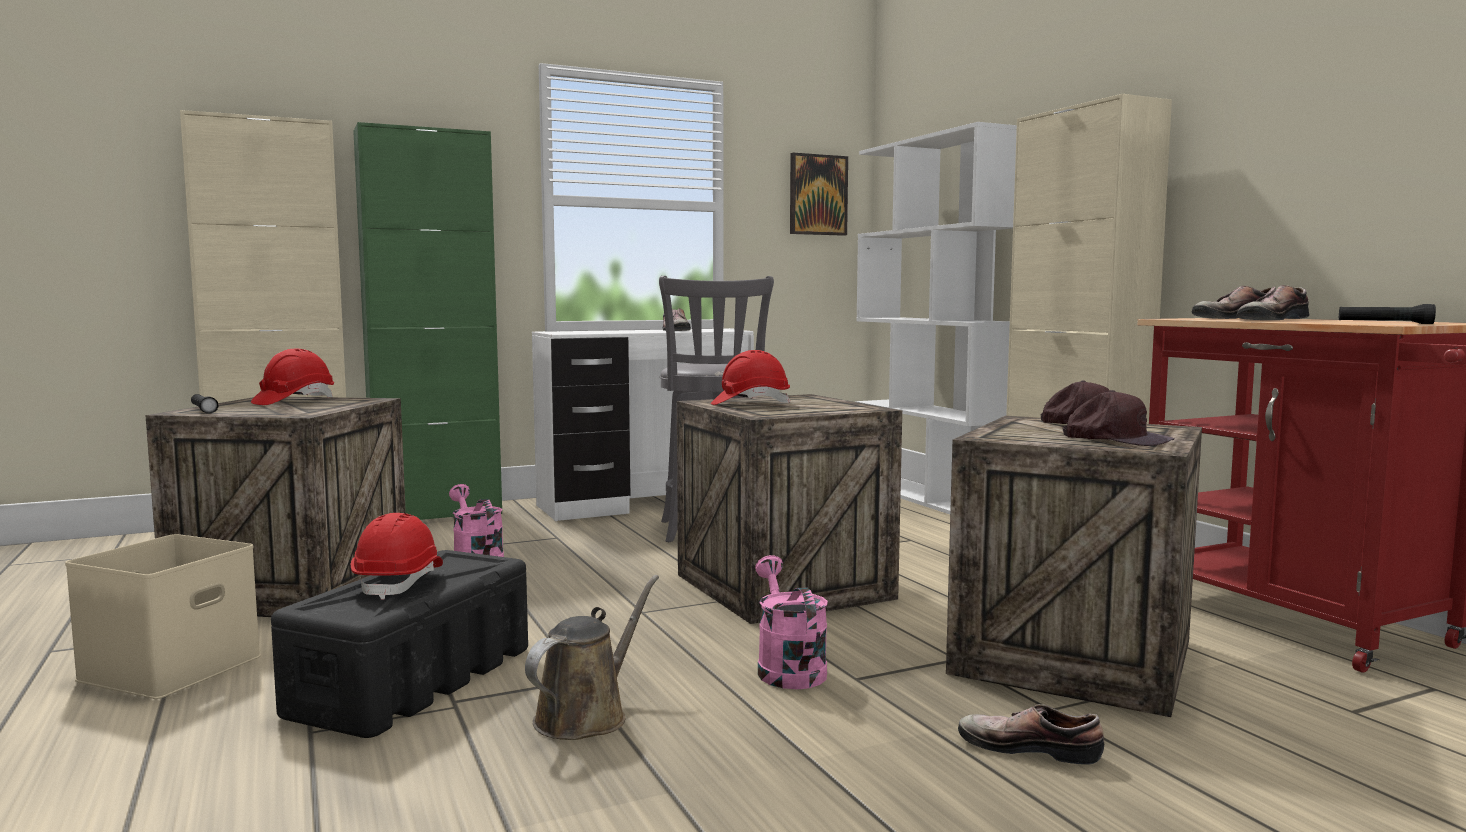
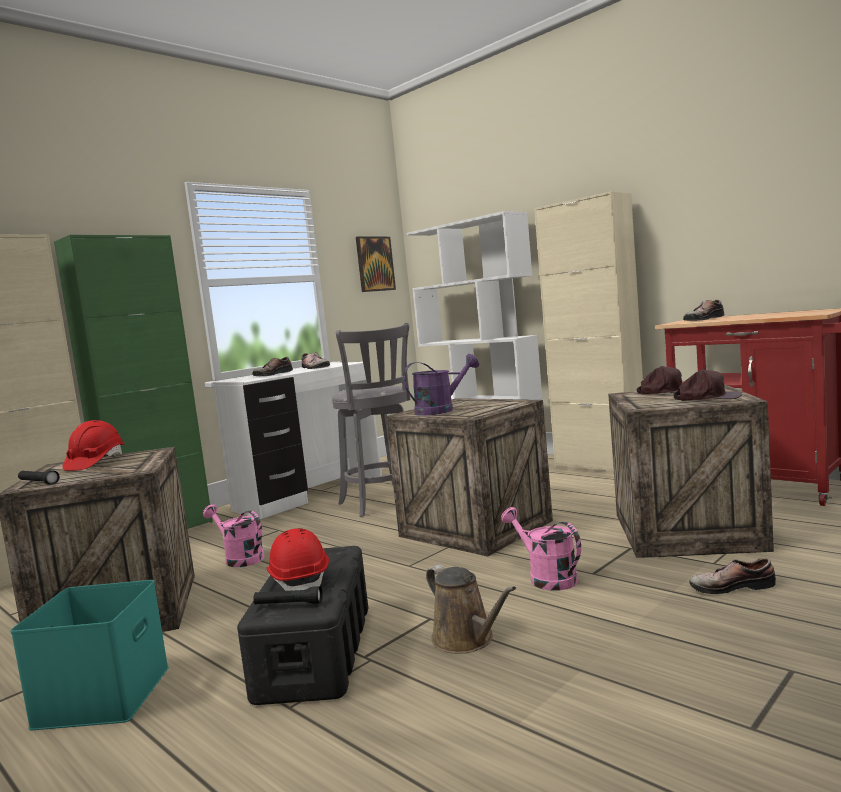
camera: 20 degrees left, 0 degrees up
beige storage box [65,534,261,699] -> turquoise storage box [10,580,169,730]
brown watering can [525,575,659,740] -> brown watering can turned 135 degrees clockwise [426,565,516,654]
red hard hat [711,350,790,405] -> purple watering can [403,354,479,416]
shoe [1236,285,1309,320] -> shoe moved to [252,357,293,376]
black flashlight [1339,304,1436,324] -> black flashlight moved to [253,586,323,604]

